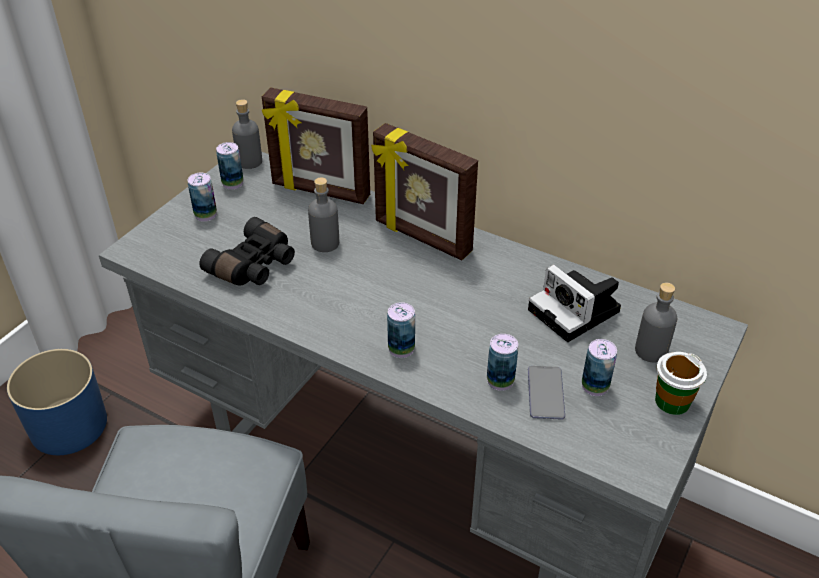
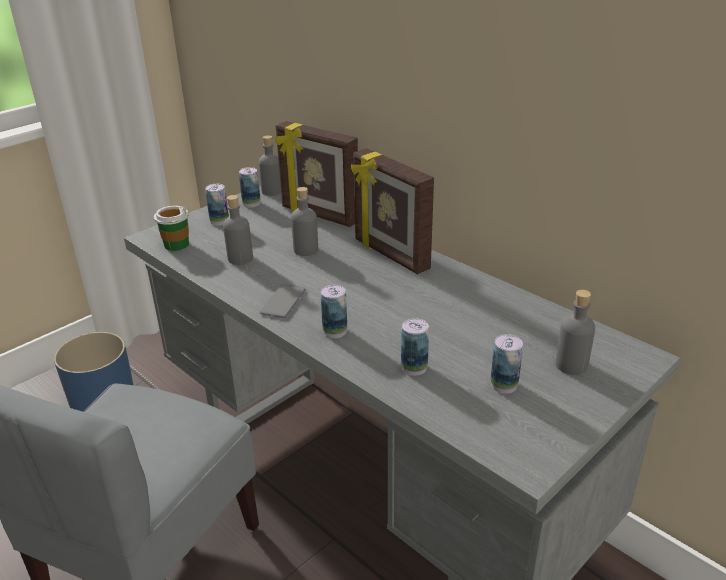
camera: 15 degrees right, 10 degrees down
black binoculars [199,217,295,286] -> grey bottle [223,195,253,265]
camera [528,265,621,342] -> none
phone [528,366,565,420] -> phone moved to [260,284,306,318]
cup [655,352,707,415] -> cup moved to [154,206,189,251]

